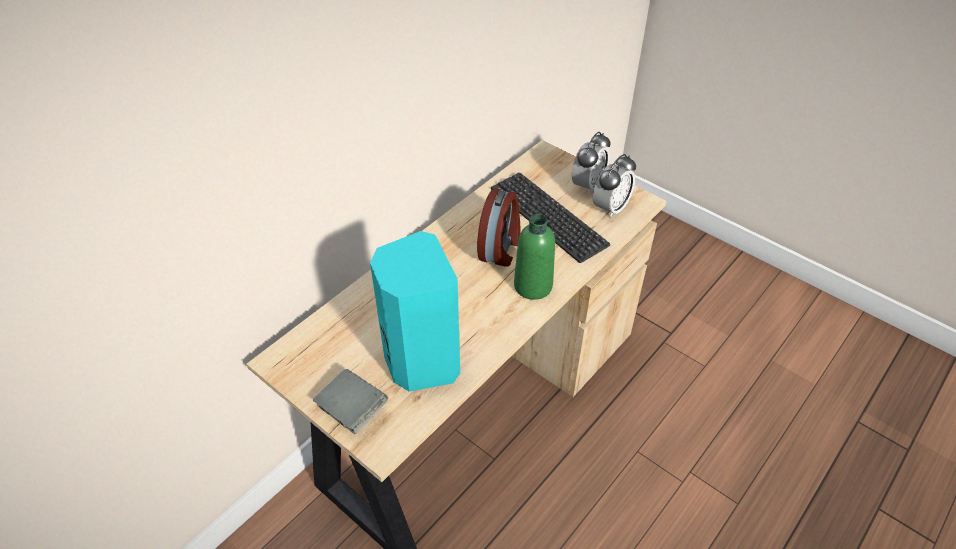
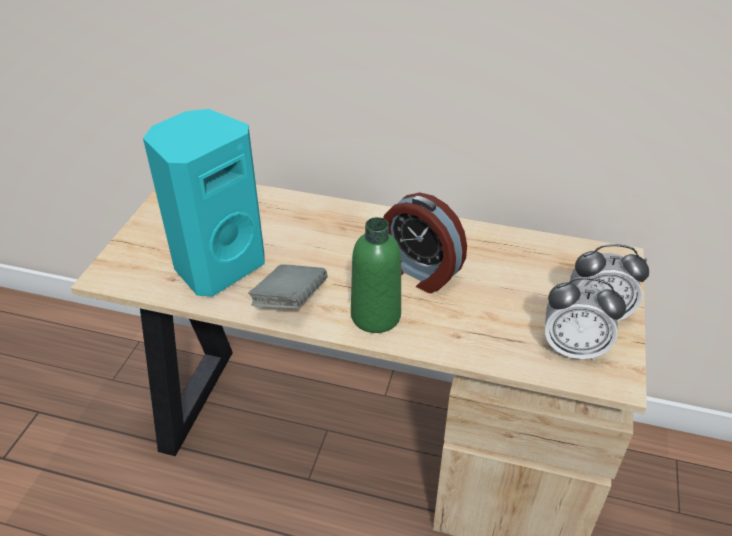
camera: 65 degrees right, 5 degrees down
grey book [313,369,388,434] -> grey book moved to [248,264,328,308]
alarm clock [477,188,521,266] -> alarm clock turned 45 degrees clockwise [383,192,467,293]
keyboard [491,173,610,263] -> none

